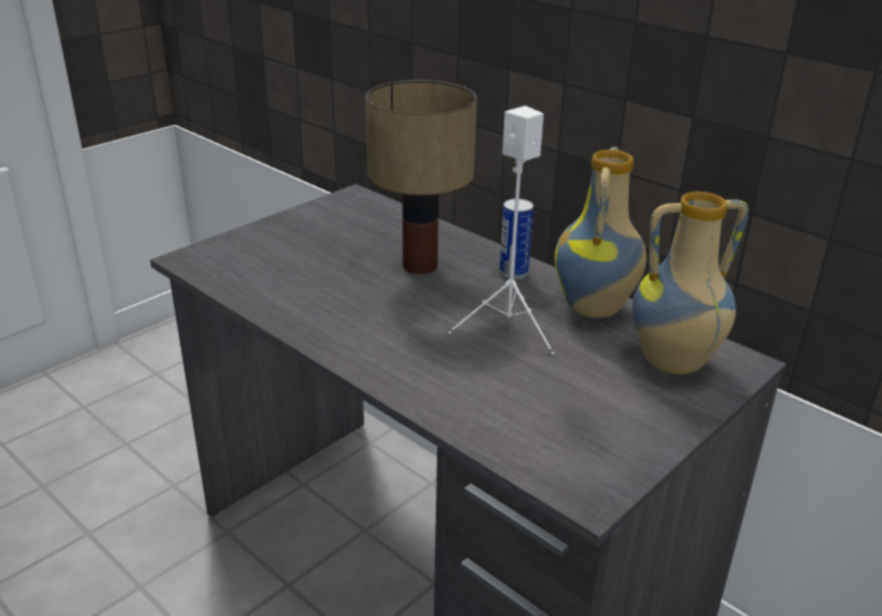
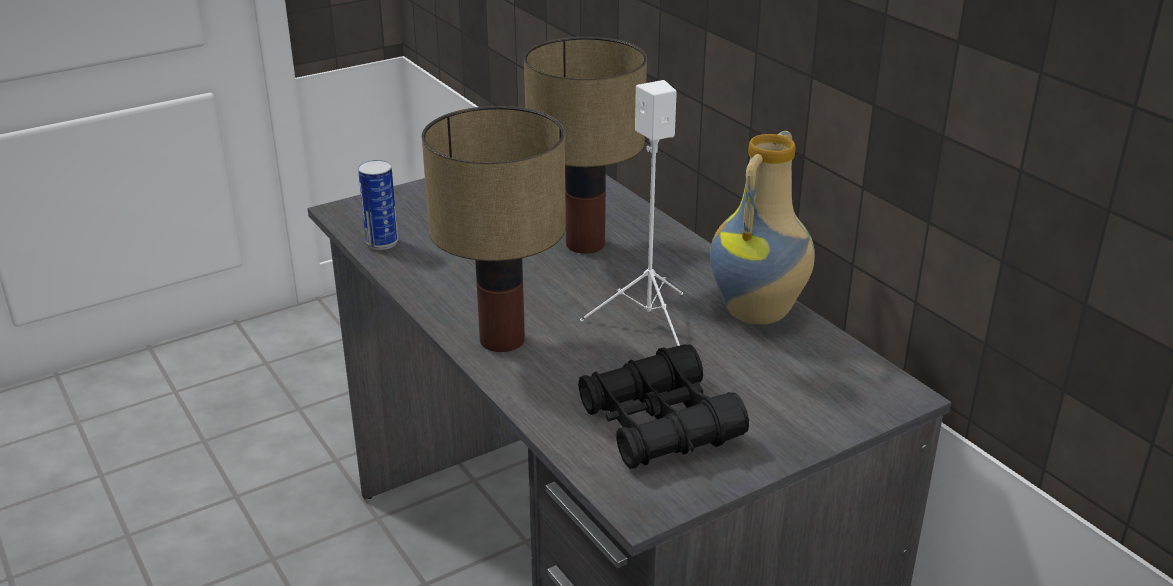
camera: 15 degrees right, 0 degrees up
can [500,198,534,280] -> can moved to [358,160,398,250]
vase [632,192,749,374] -> none
none -> table lamp [422,106,566,352]
none -> black binoculars [578,344,749,469]

